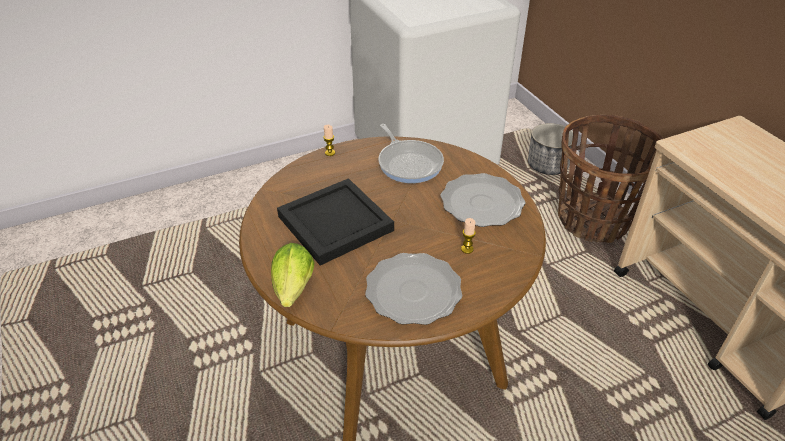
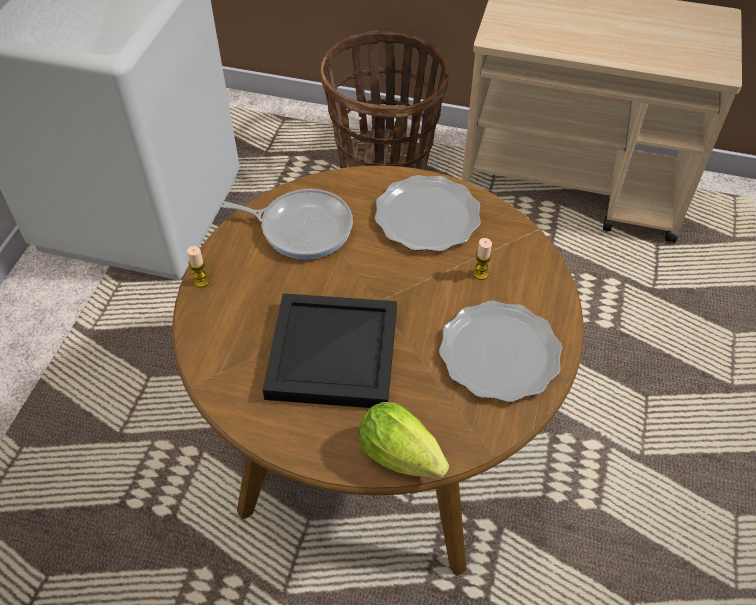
camera: 50 degrees left, 10 degrees up
planter [528,123,573,175] -> none

